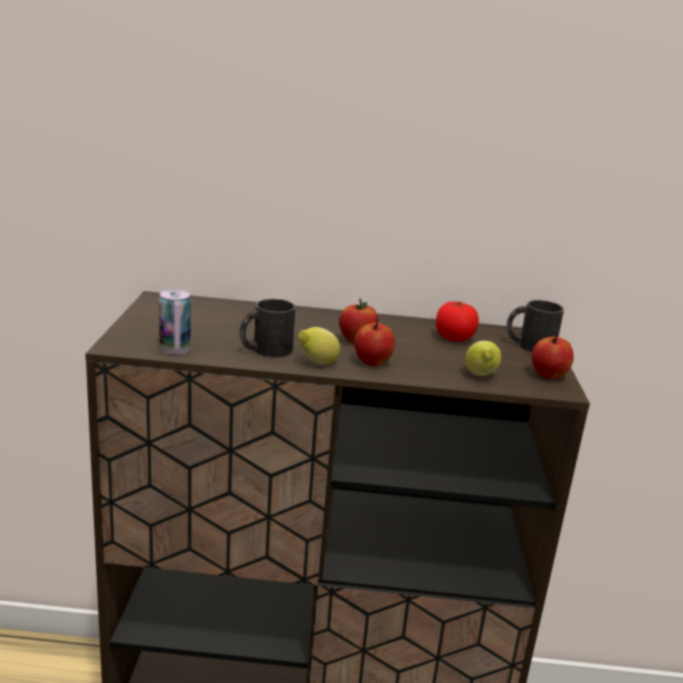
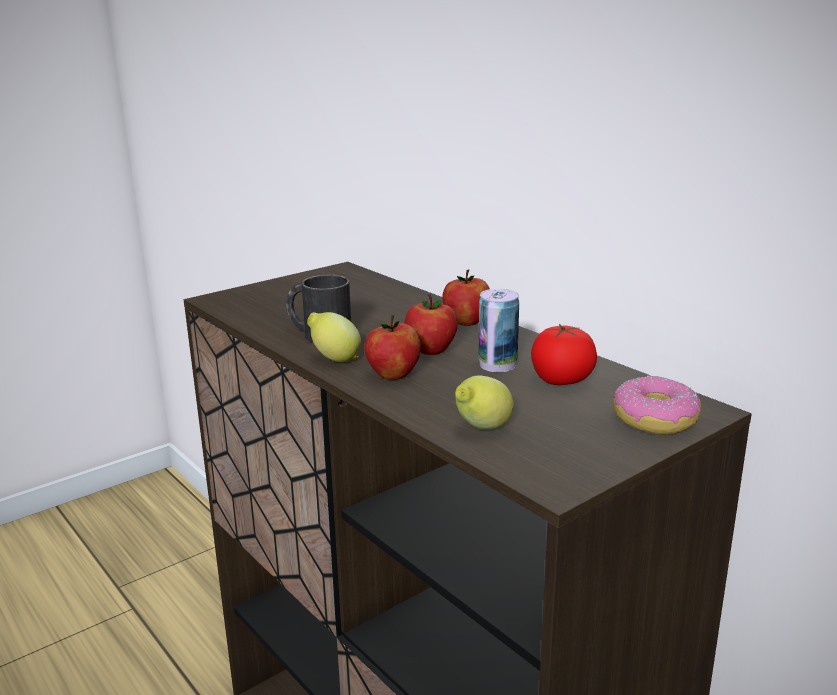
camera: 50 degrees right, 0 degrees up
can [159,289,191,354] -> can moved to [479,289,519,372]
black mug [507,300,564,352] -> donut [613,375,701,435]
apple [531,331,574,379] -> apple moved to [442,269,490,326]

